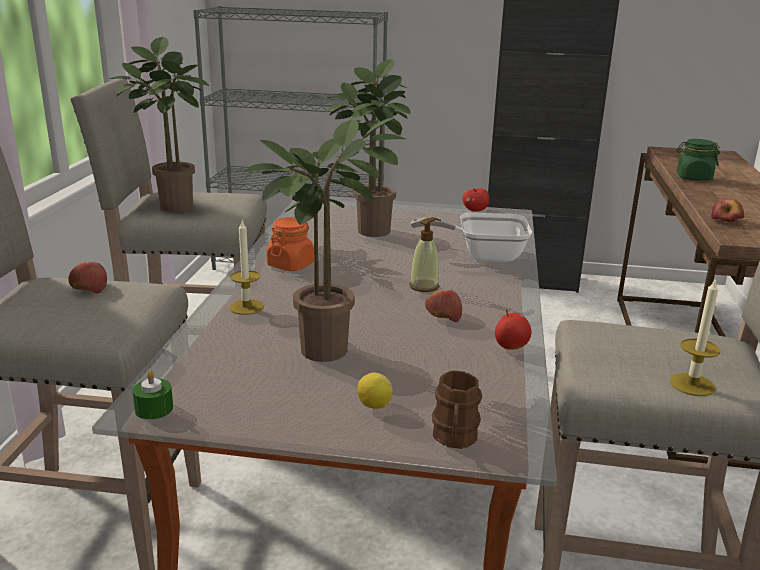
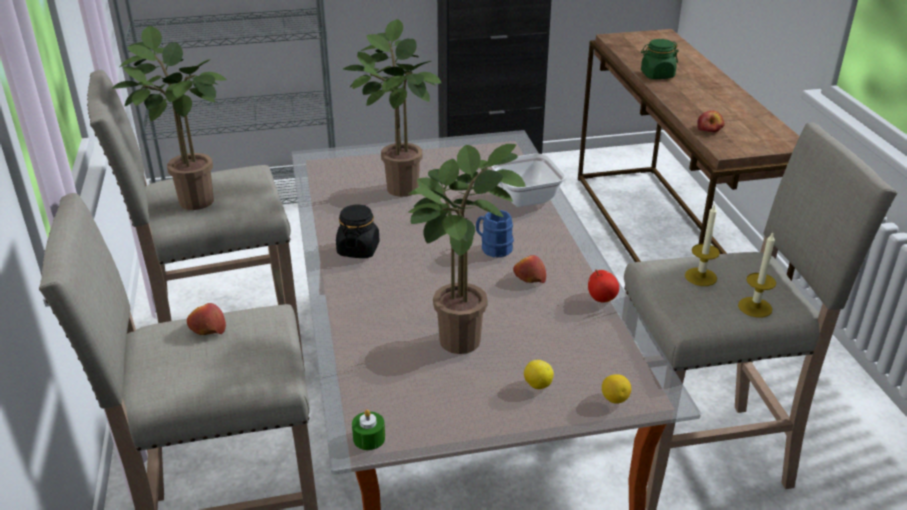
camera: 20 degrees left, 10 degrees up
candle [229,221,264,315] -> candle moved to [685,203,720,286]
orange jar [266,217,314,271] -> black jar [336,204,380,258]
soap dispenser [409,217,441,292] -> blue mug [476,210,514,258]
brown mug [432,370,482,449] -> lemon [602,374,631,404]
apple [462,188,489,212] -> none

